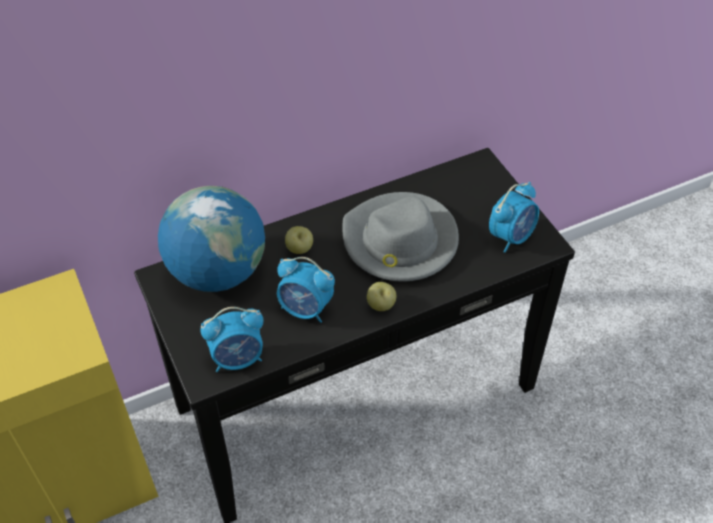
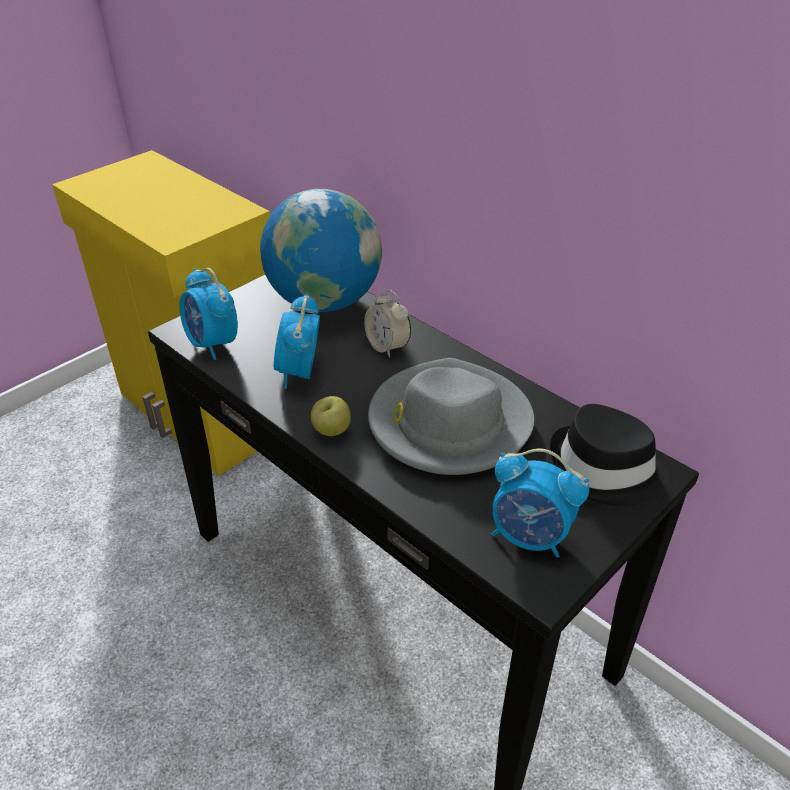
camera: 70 degrees right, 10 degrees down
apple [285,226,313,254] -> alarm clock [364,290,411,358]
none -> black hat [550,404,669,506]

